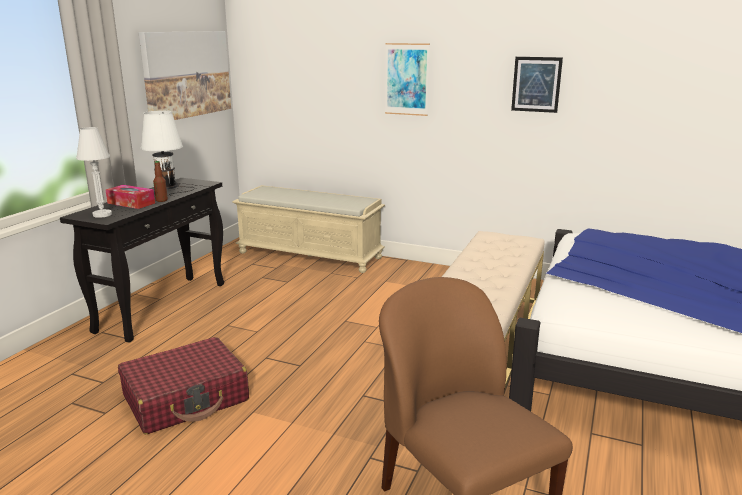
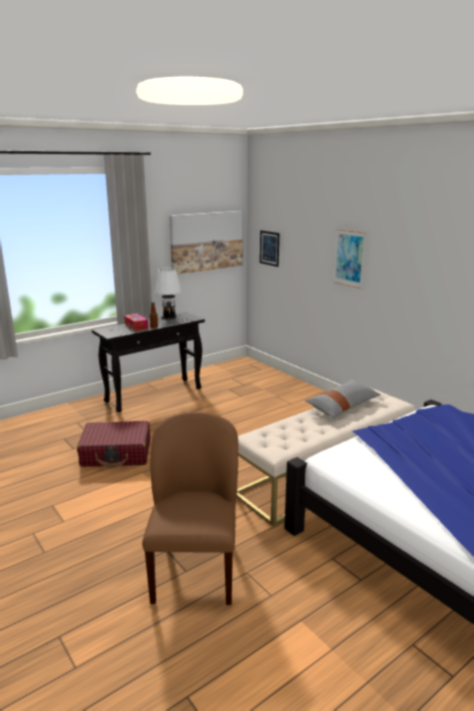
camera: 30 degrees right, 0 degrees up
white table lamp [76,127,112,218] -> none
beige bench [232,185,385,273] -> none
picture [511,57,563,113] -> picture moved to [260,230,279,267]
none -> grey pillow [305,379,381,419]

